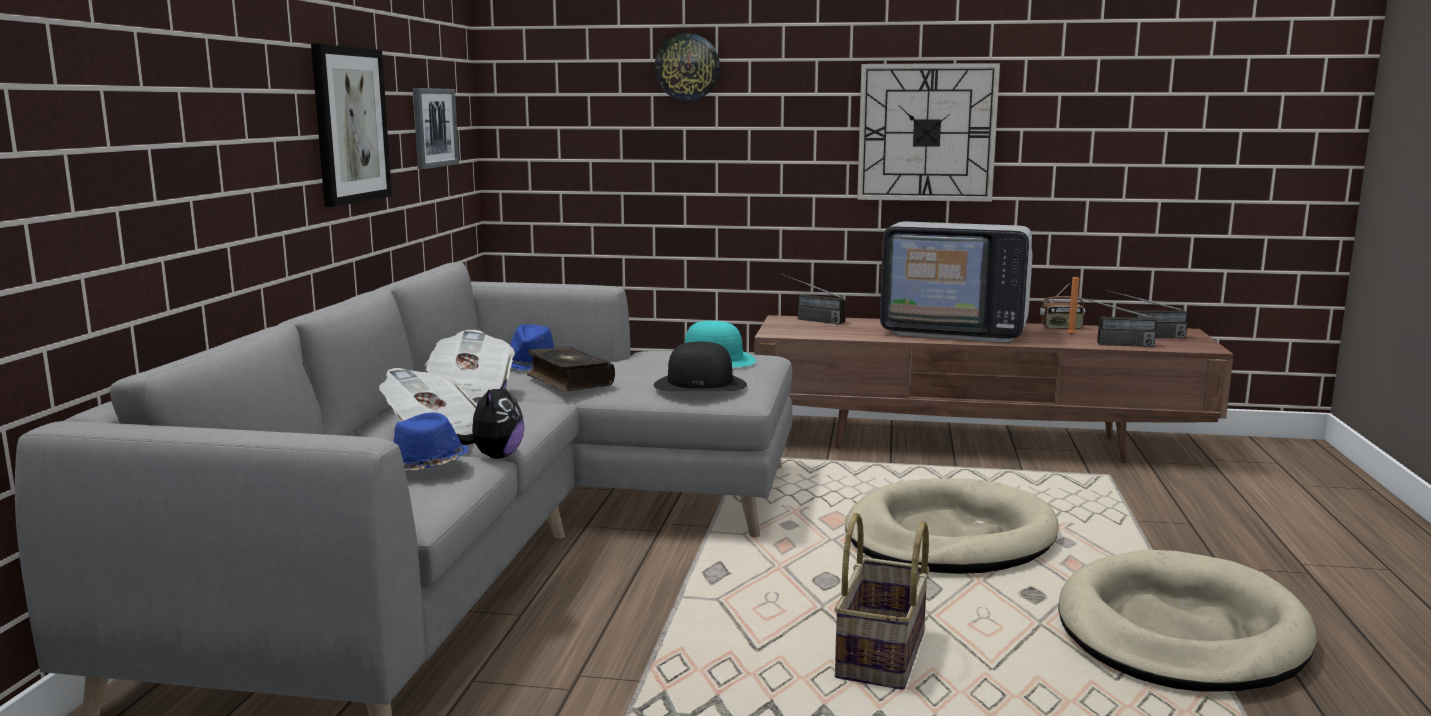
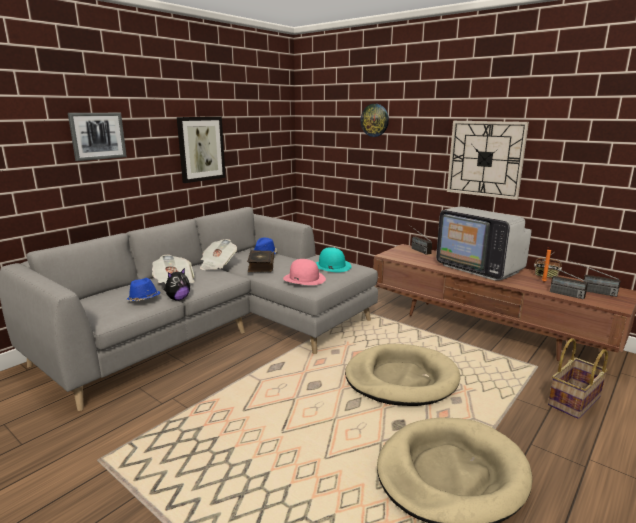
camera: 30 degrees right, 5 degrees up
picture [413,88,459,169] -> picture moved to [68,113,127,161]
black hat [654,342,747,392] -> pink hat [283,259,326,285]
basket [834,513,930,690] -> basket moved to [548,338,608,419]

